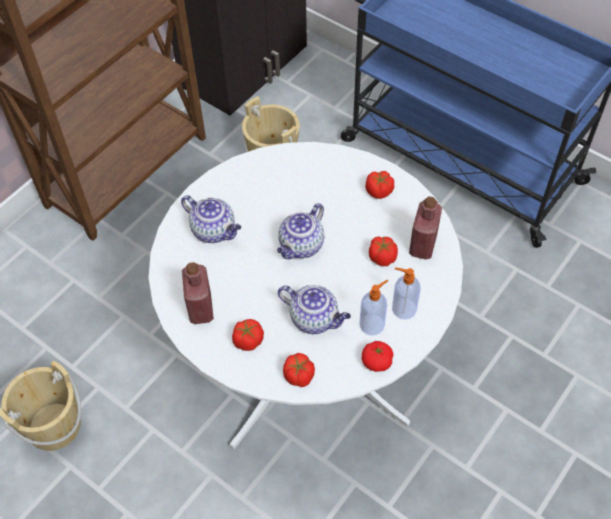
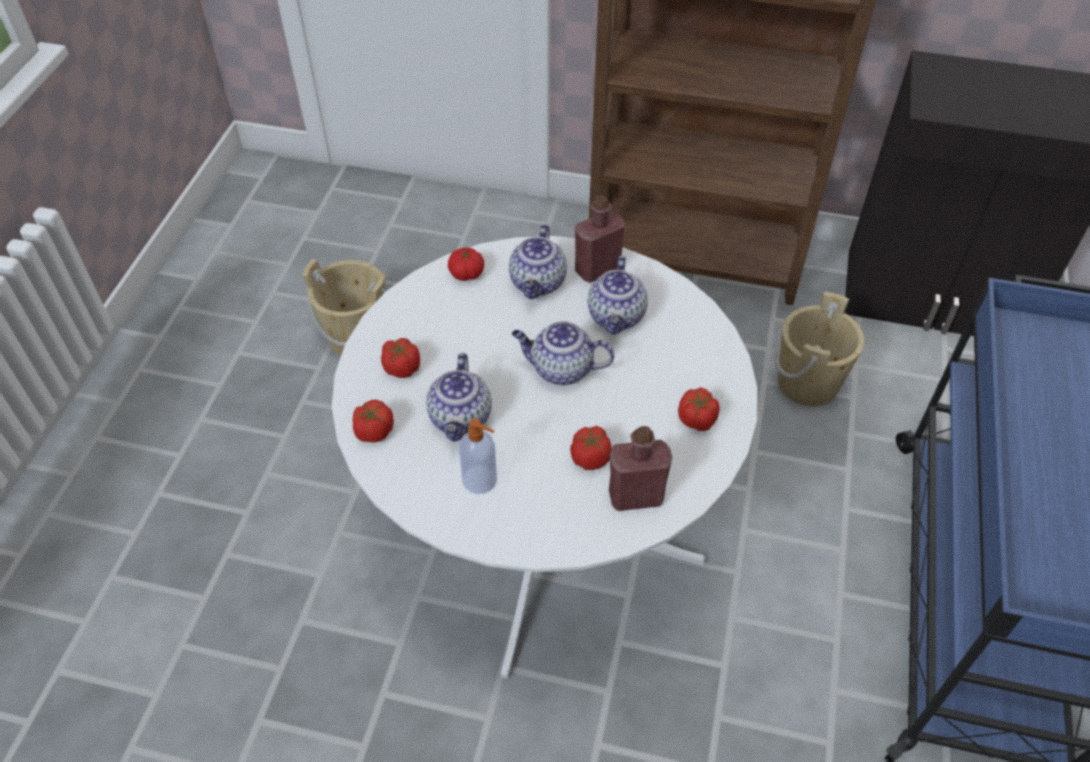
camera: 65 degrees right, 5 degrees down
red bottle [182,262,214,324] -> red bottle moved to [575,195,625,283]
tomato [362,341,394,372] -> tomato moved to [448,248,484,281]
soap dispenser [392,267,420,319] -> none
none -> teapot [588,256,648,335]

